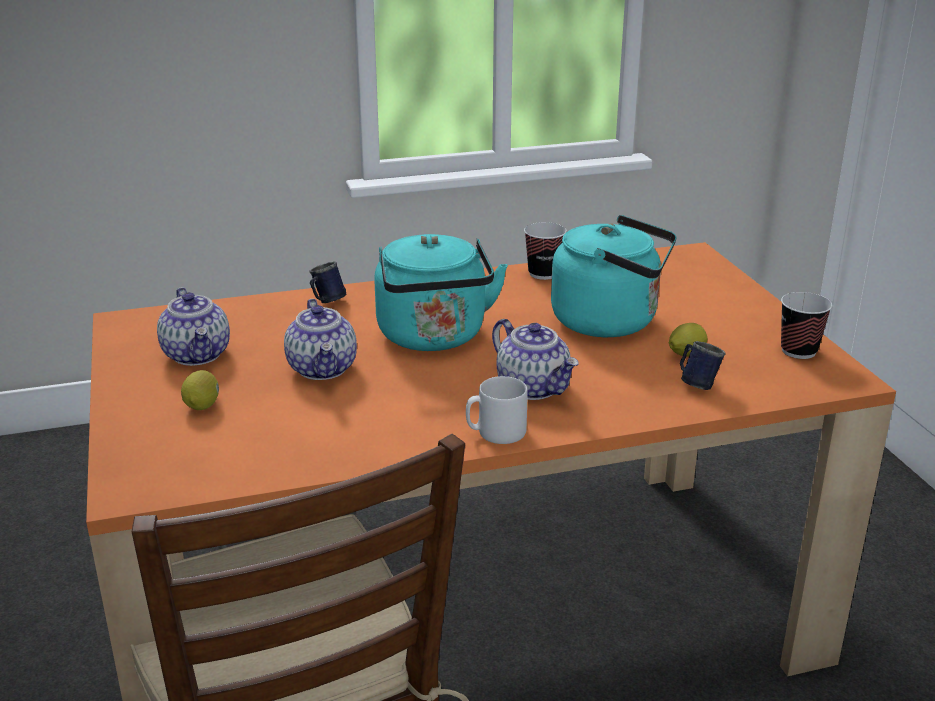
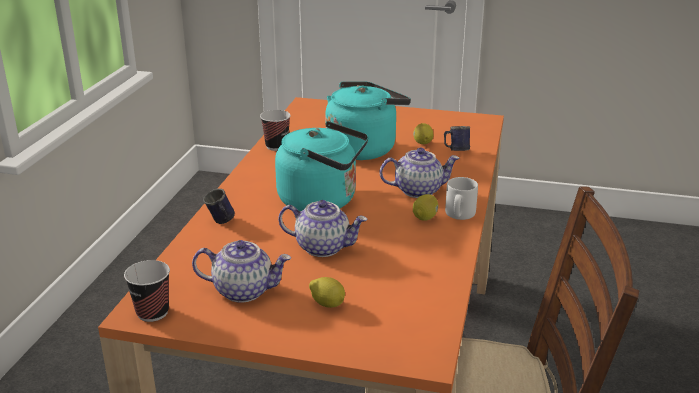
camera: 60 degrees left, 0 degrees up
cup [781,292,832,359] -> cup moved to [124,260,170,322]
none -> lemon [413,194,438,221]

